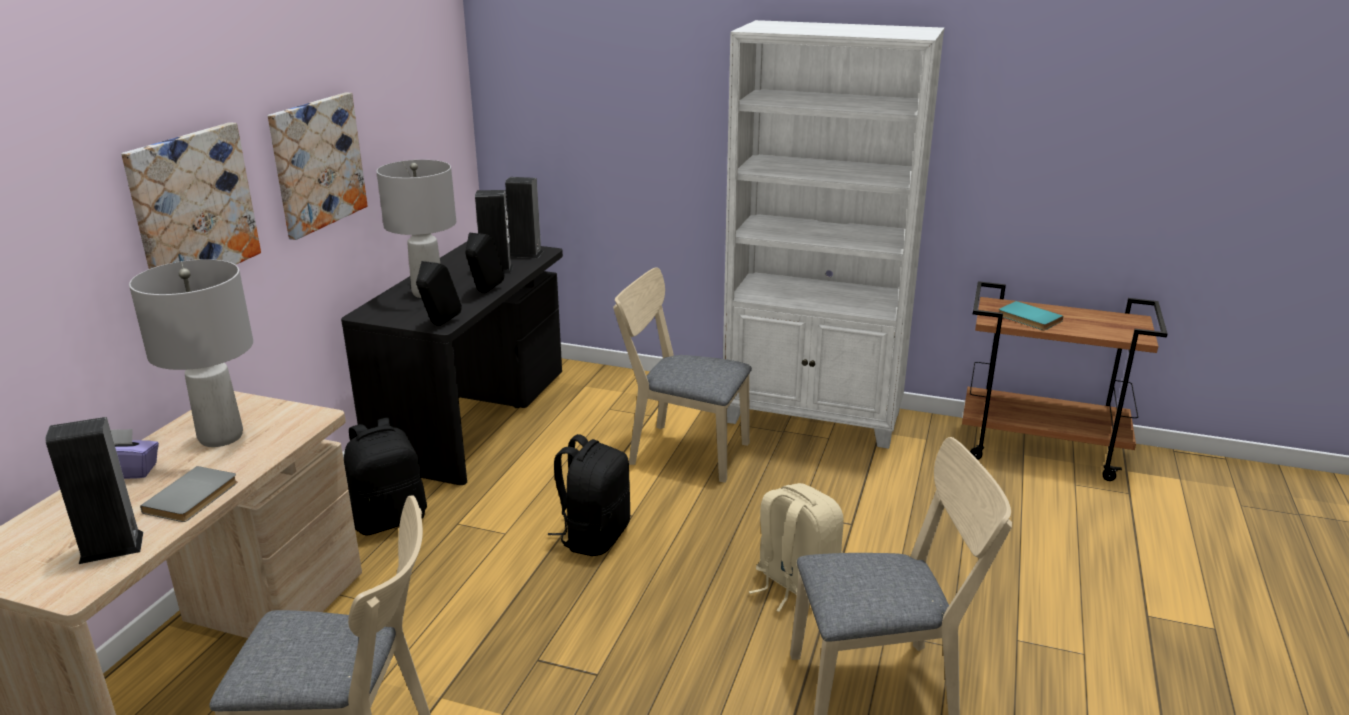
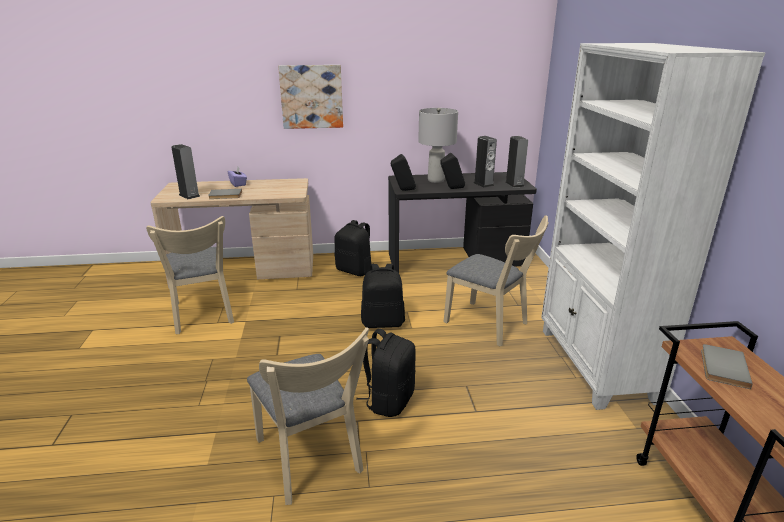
camera: 65 degrees right, 0 degrees up
grey table lamp [129,259,253,447] -> none
picture [268,92,368,240] -> none
beige chair [613,267,752,483] -> beige chair turned 135 degrees clockwise [444,215,549,347]
beige backpack [749,483,843,612] -> black backpack [356,328,416,417]
turquoise book [999,301,1063,330] -> grey book [701,344,753,389]

